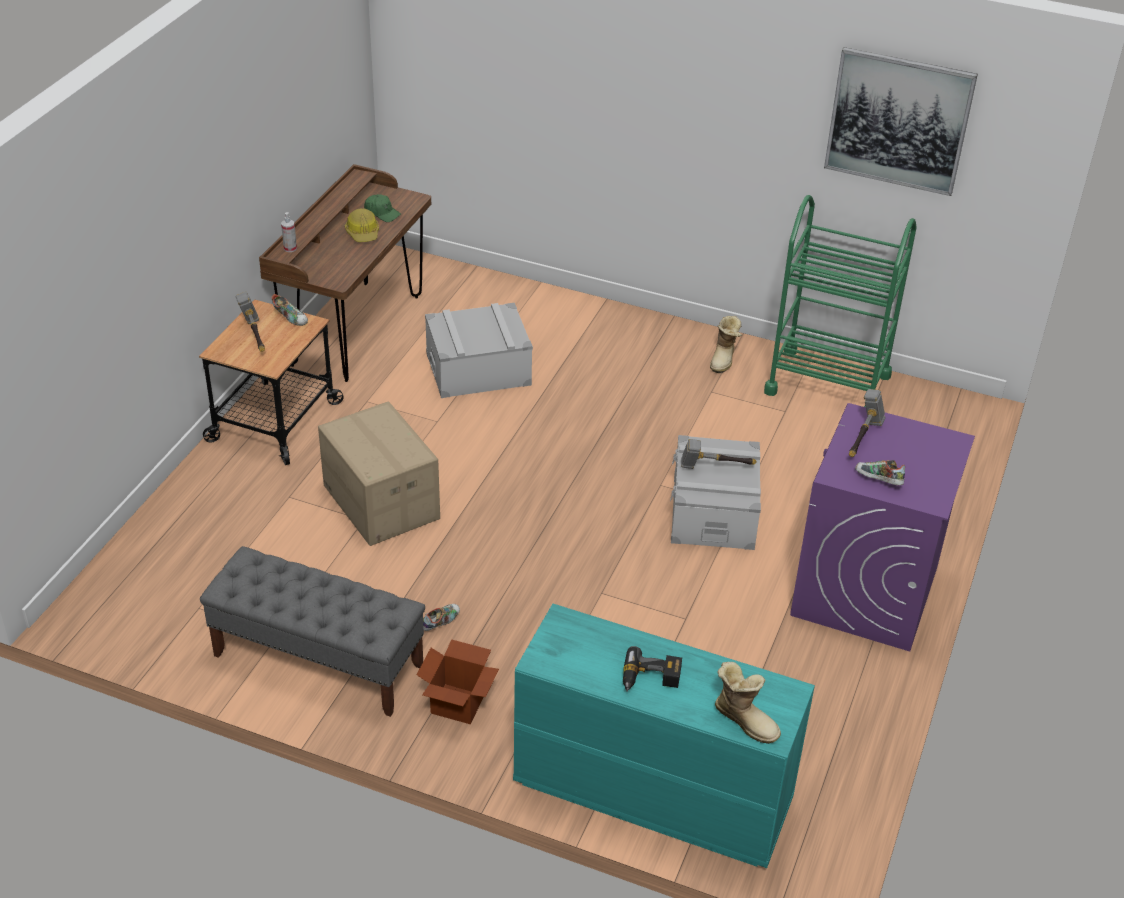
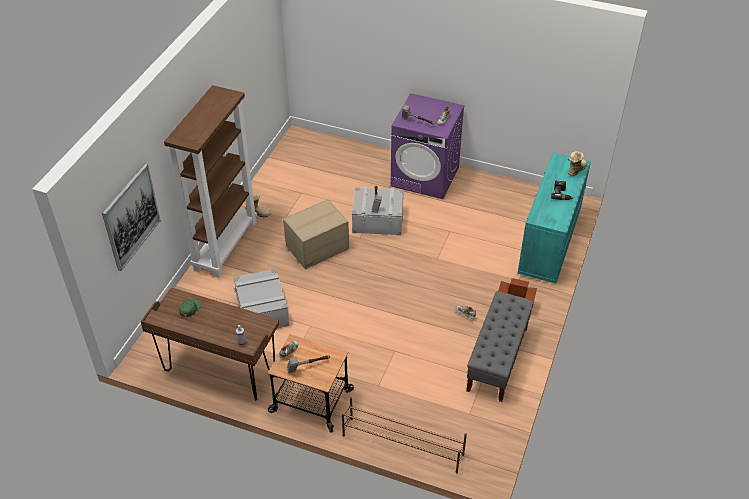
camera: 90 degrees left, 5 degrees up
cardboard box [318,401,440,546] -> cardboard box moved to [283,199,349,269]
hard hat [345,208,379,242] -> none
green cart [764,195,917,407] -> none
picture [824,47,978,196] -> picture moved to [102,164,161,271]
none -> brown bookcase [164,85,257,278]
none -> brown shoe rack [342,397,467,474]

